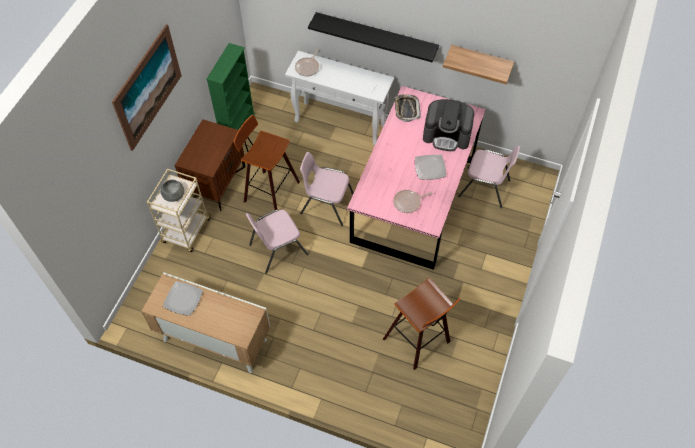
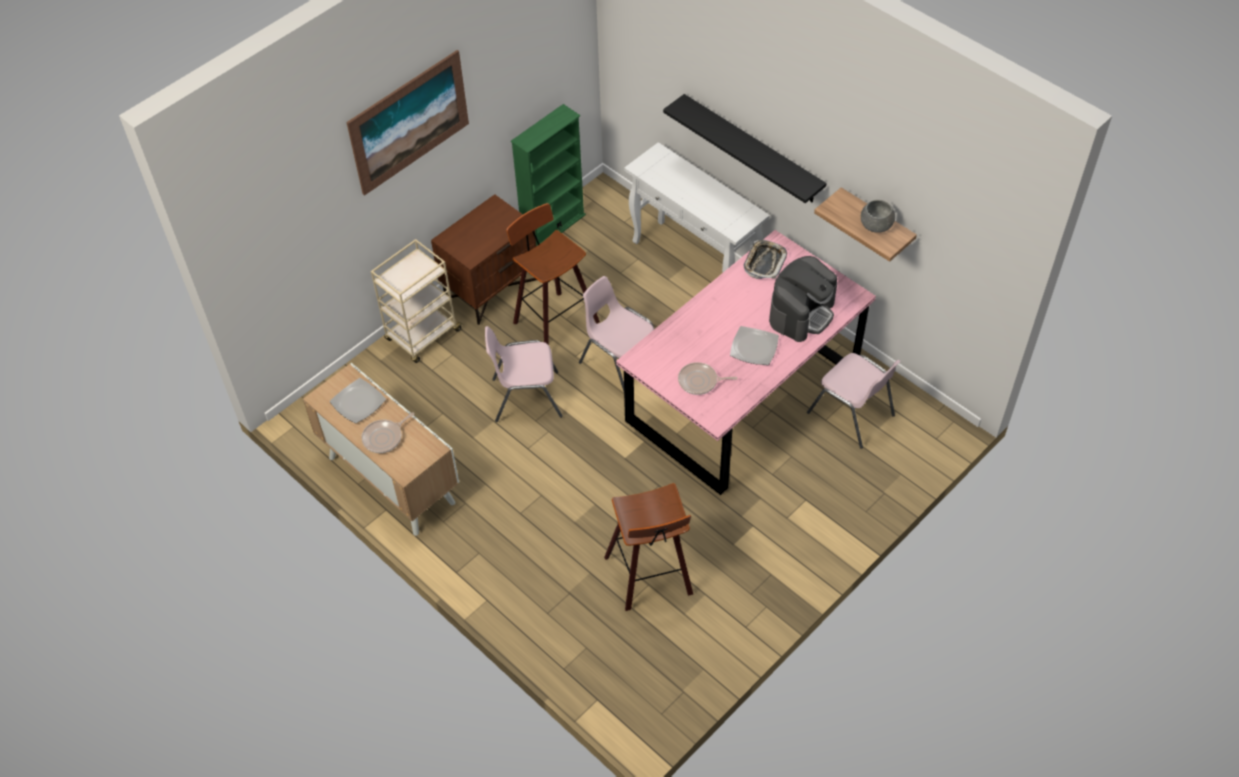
camera: 25 degrees right, 5 degrees down
grey bowl [161,180,184,202] -> grey bowl moved to [861,200,895,233]
frying pan [295,49,319,76] -> frying pan moved to [361,413,414,453]
coffee machine [423,99,474,151] -> coffee machine turned 90 degrees counterclockwise [769,256,837,342]

